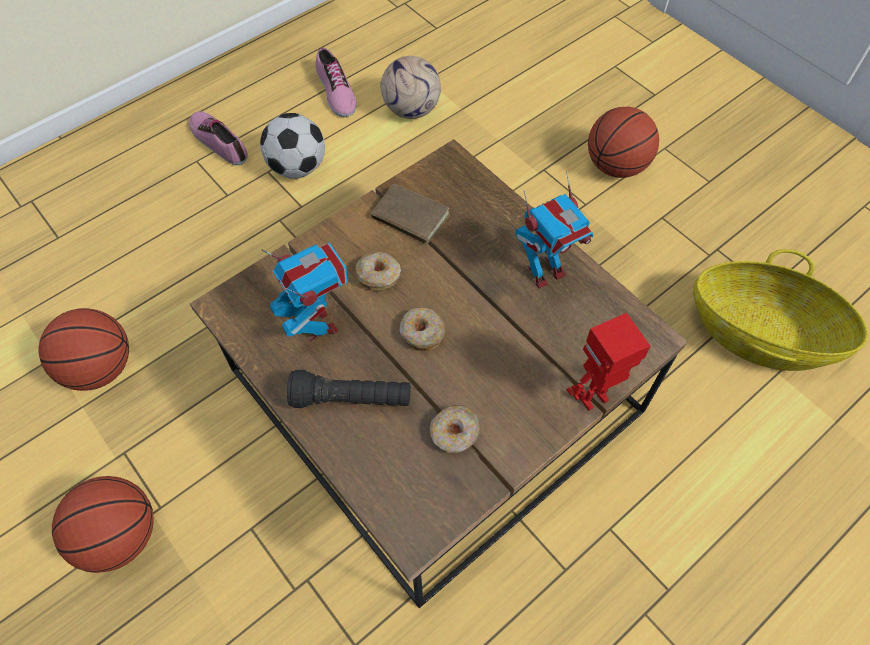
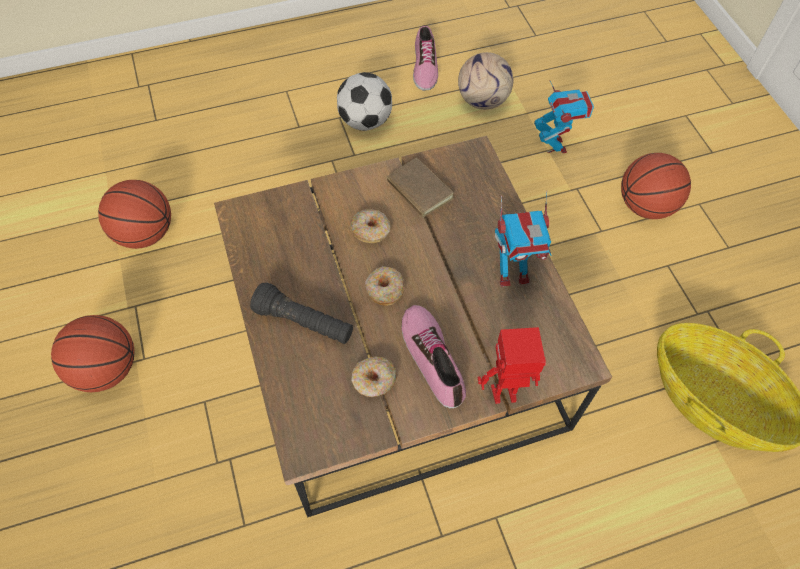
camera: 20 degrees right, 0 degrees up
shoe [189,111,248,165] -> shoe moved to [401,305,466,408]
toy robot [262,243,347,342] -> toy robot moved to [534,81,594,153]

